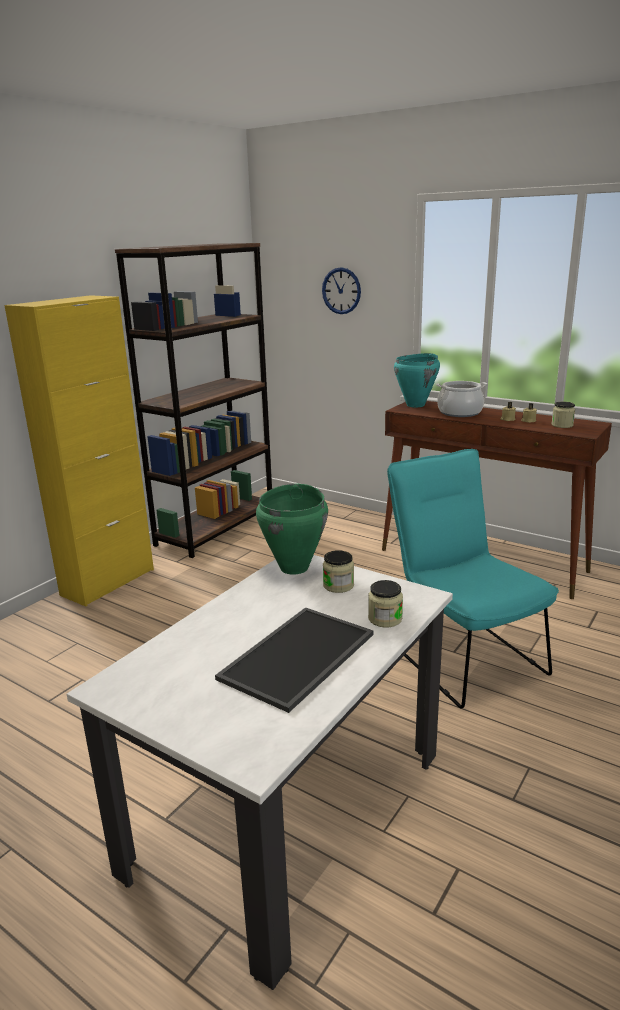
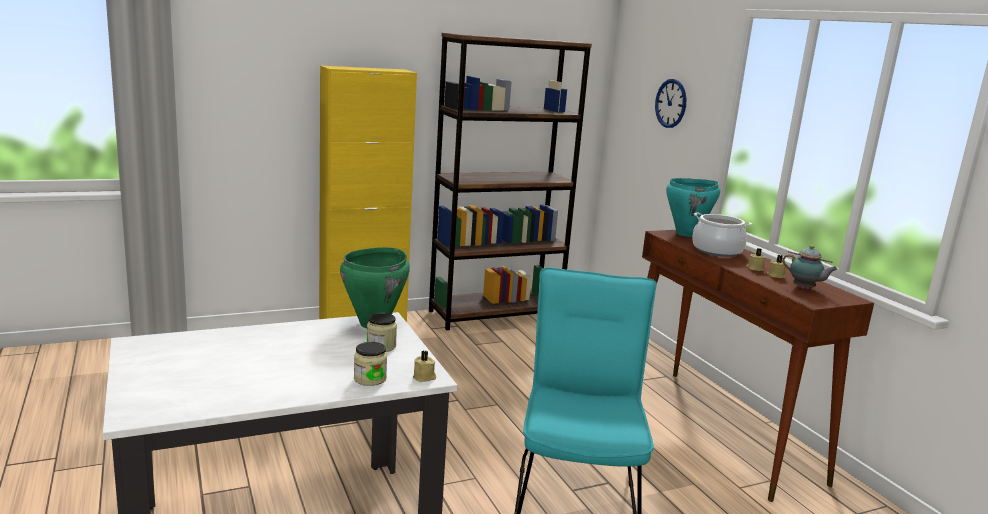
camera: 30 degrees right, 5 degrees down
tray [215,607,374,713] -> none
jar [551,402,575,428] -> teapot [782,245,838,289]
none -> beige candle [413,351,436,382]

